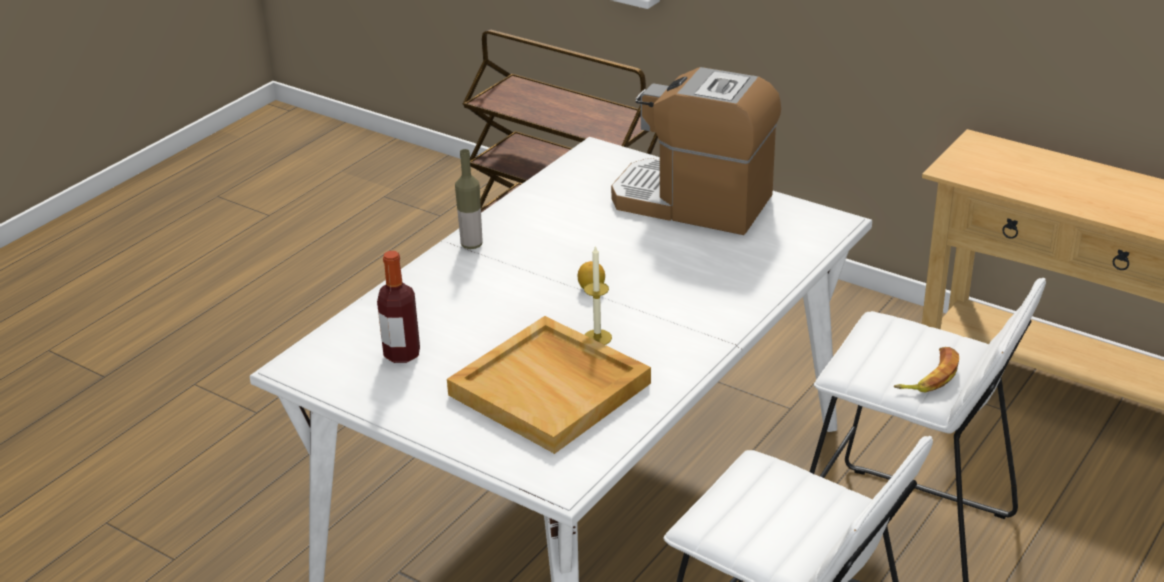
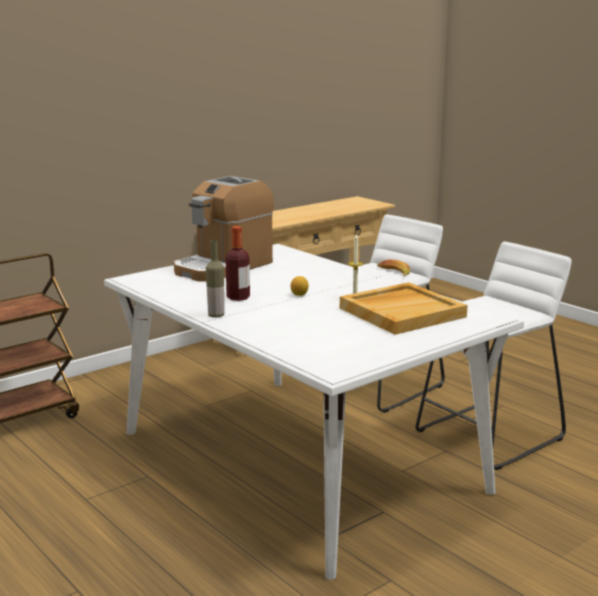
camera: 75 degrees left, 15 degrees down
bottle [377,251,420,363] -> bottle moved to [225,226,250,301]

